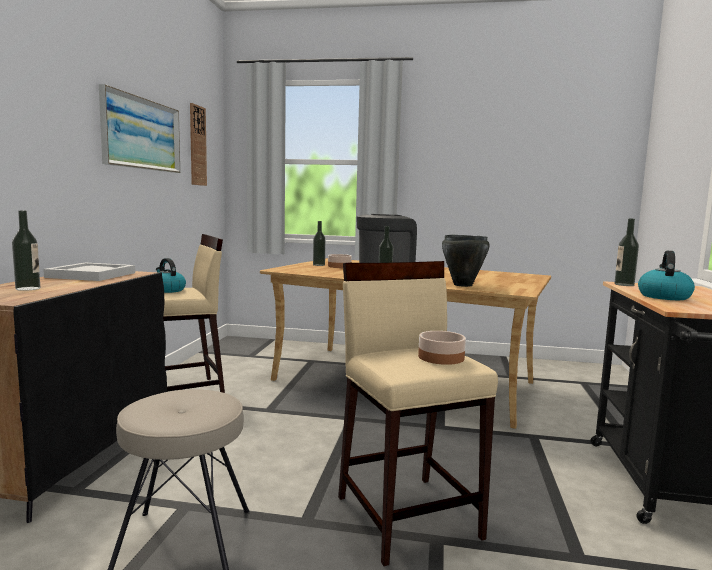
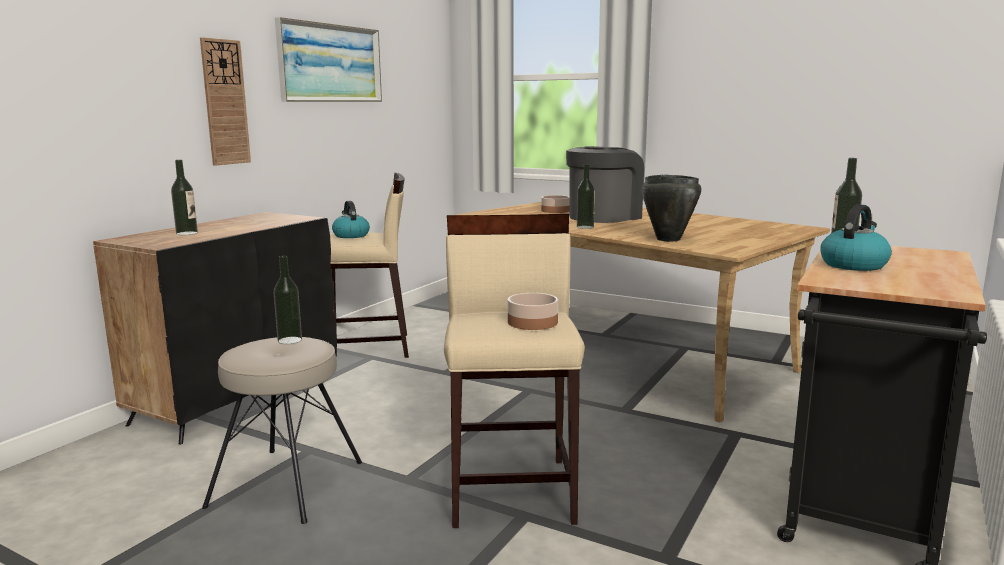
camera: 20 degrees right, 5 degrees up
white tray [43,263,135,281] -> none
wall clock [190,103,207,186] -> wall clock moved to [200,37,251,166]
bottle [313,221,326,266] -> bottle moved to [273,256,302,344]

